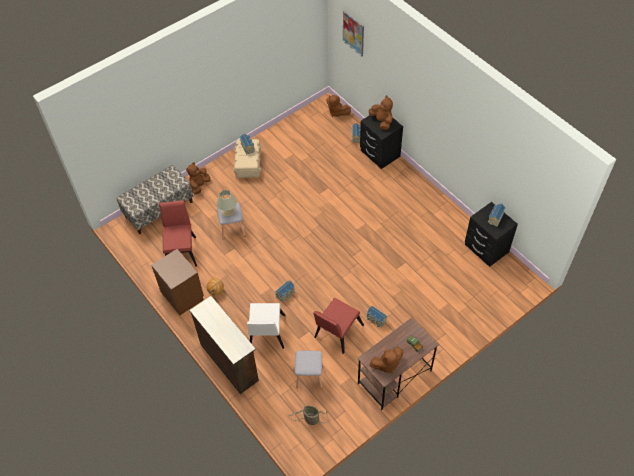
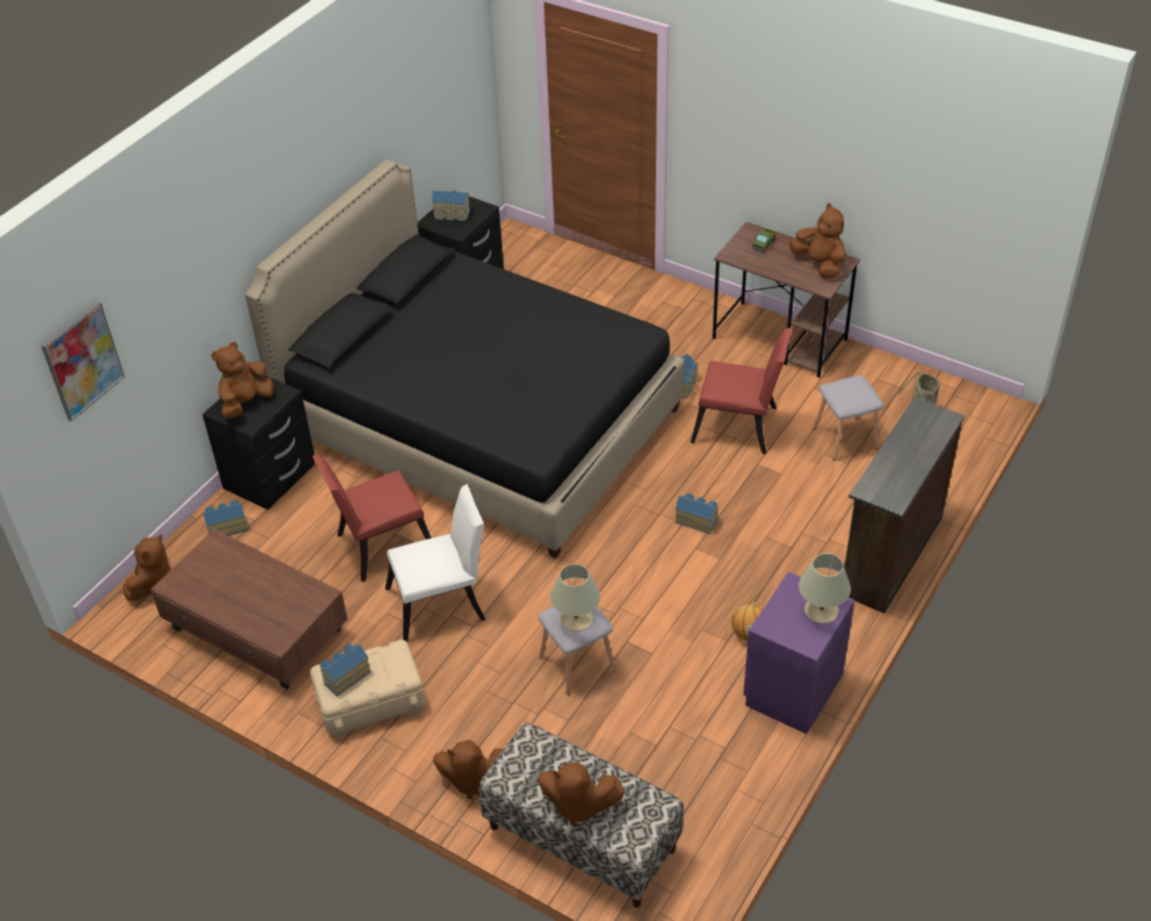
camera: 110 degrees left, 10 degrees down
brown nightstand [151,249,204,315] -> purple nightstand [743,572,855,734]
red chair [159,200,197,266] -> red chair moved to [312,455,431,582]
white chair [247,303,285,349] -> white chair moved to [385,484,486,642]
none -> brown coffee table [151,529,348,689]
none -> black bed [245,160,684,558]
none -> brown plush toy [537,762,625,826]
none -> beige table lamp [799,553,851,624]

